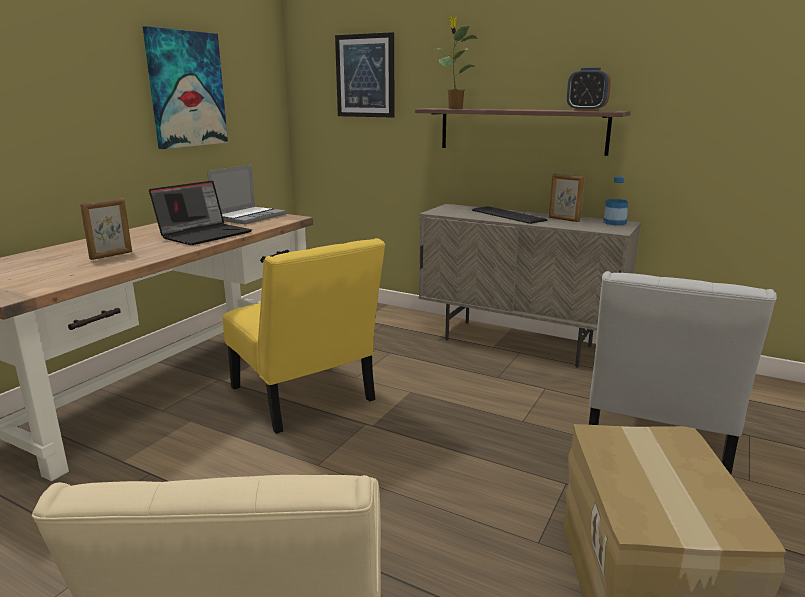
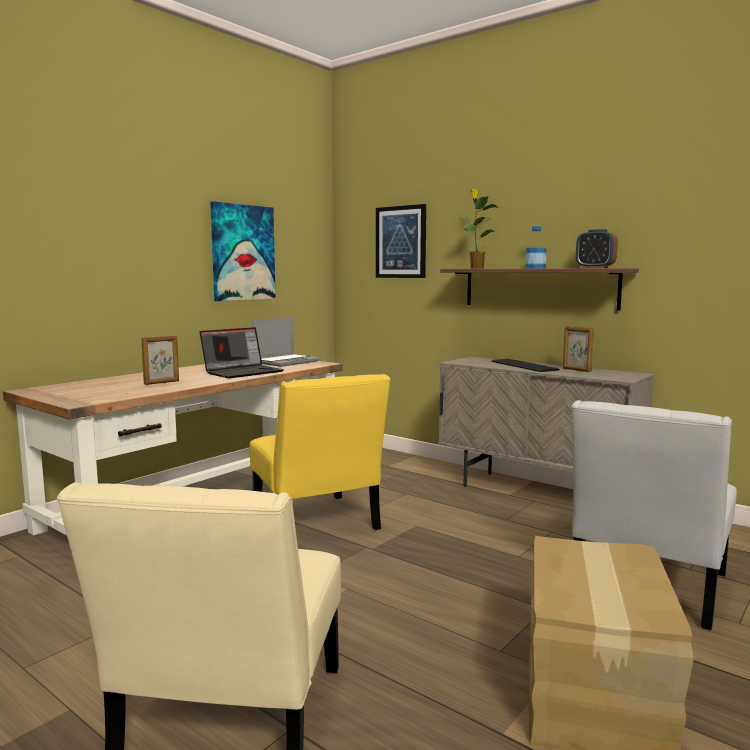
camera: 10 degrees right, 10 degrees down
bottle [603,177,628,225] -> bottle moved to [526,226,546,269]

